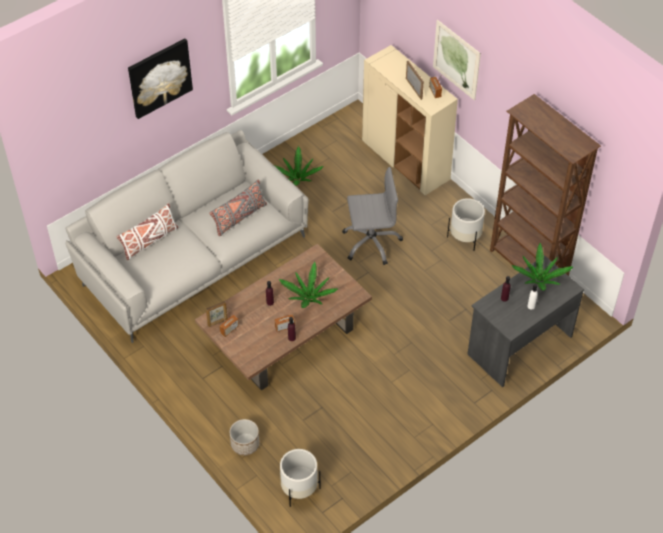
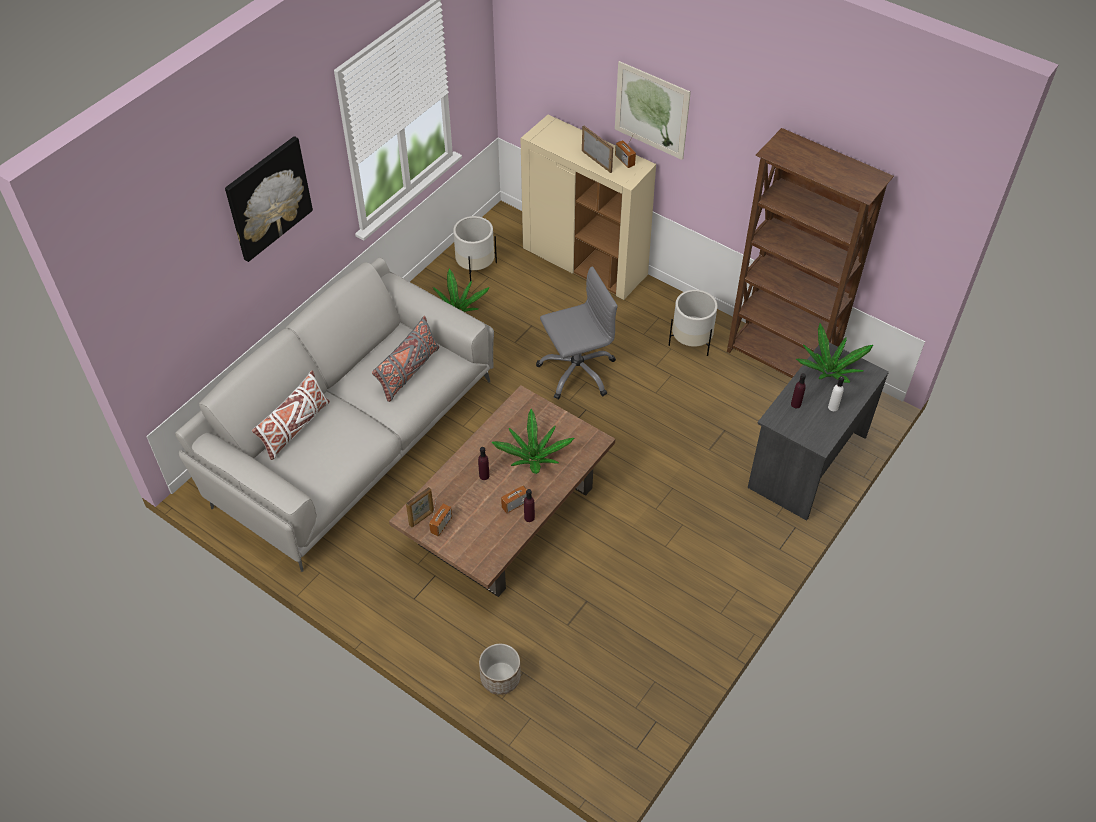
camera: 15 degrees left, 0 degrees up
white planter [280,449,320,507] -> white planter moved to [453,216,497,282]

